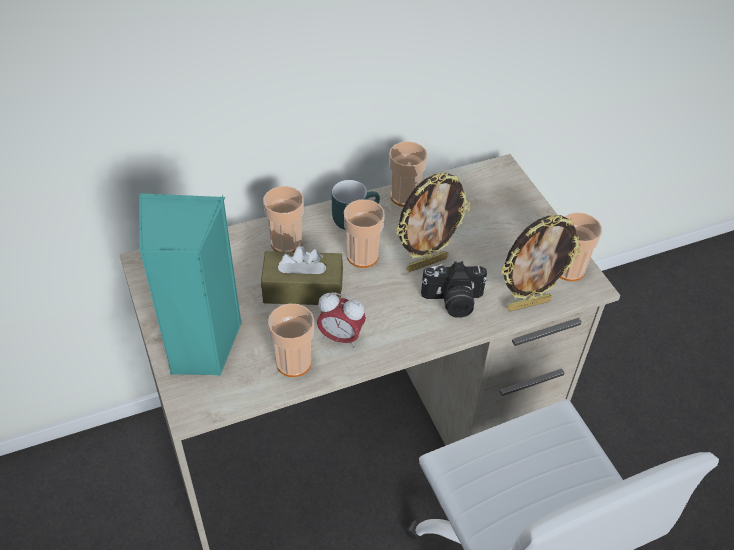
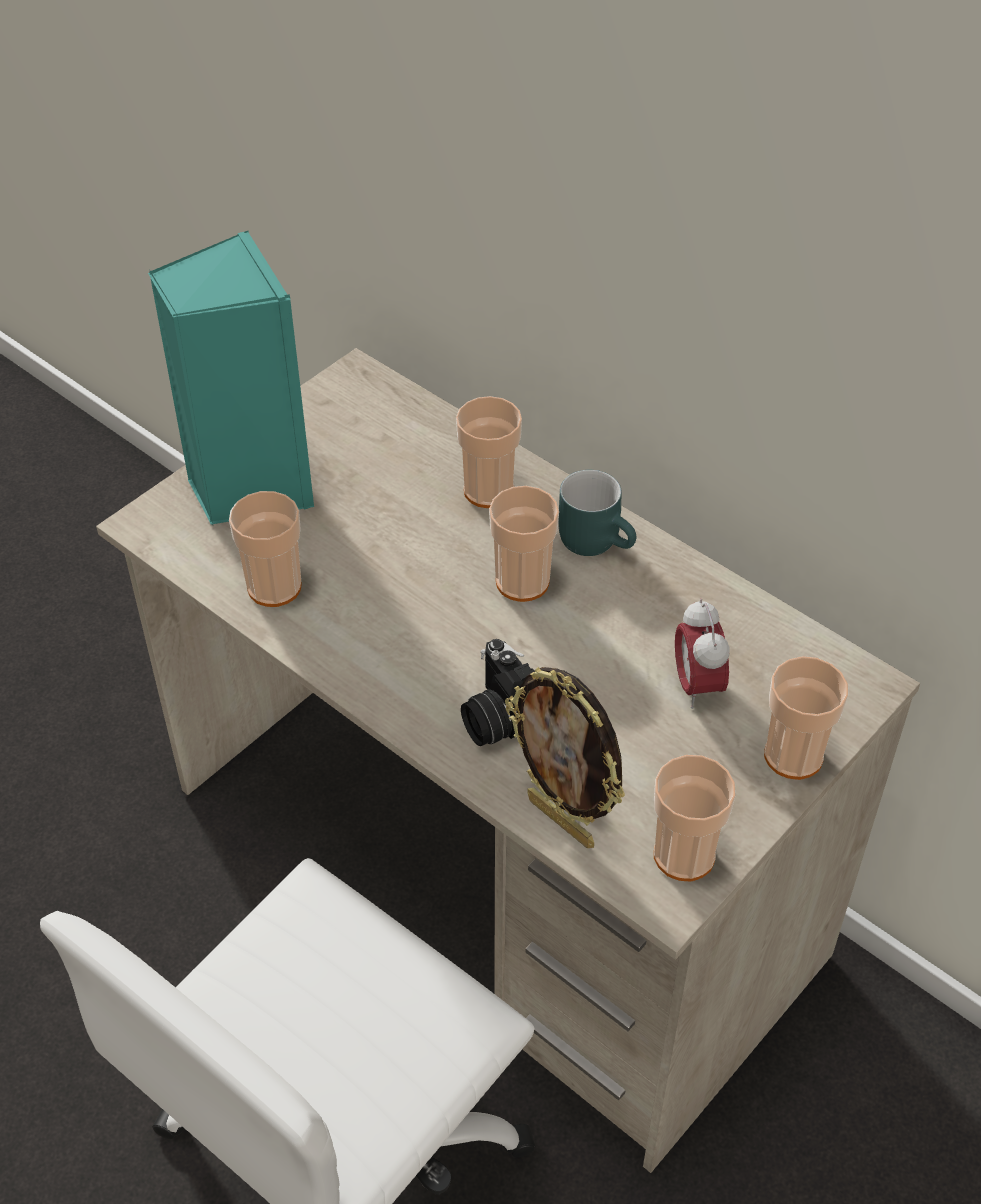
camera: 65 degrees right, 0 degrees up
brown tissue box [261,246,343,305] -> none
alarm clock [317,292,366,348] -> alarm clock moved to [675,599,730,709]
cup [389,141,428,207] -> cup moved to [764,656,848,780]
picture frame [395,173,470,272] -> none

